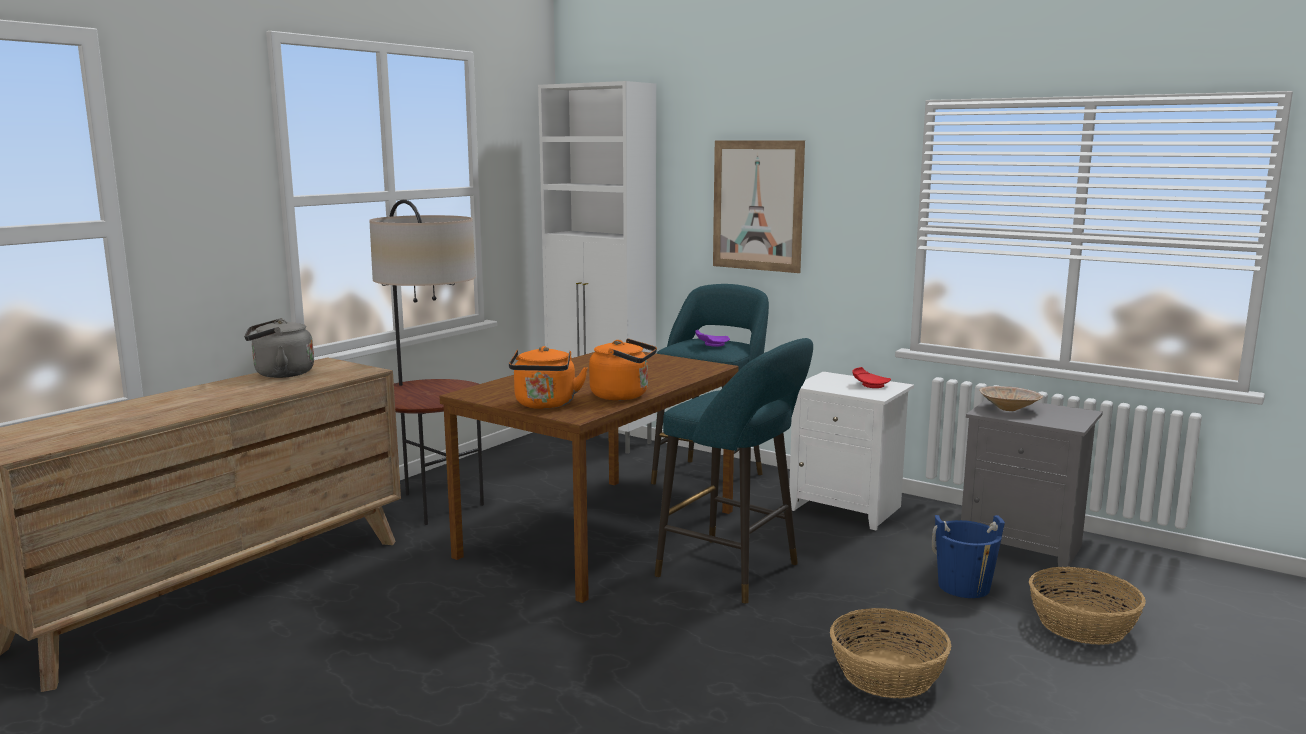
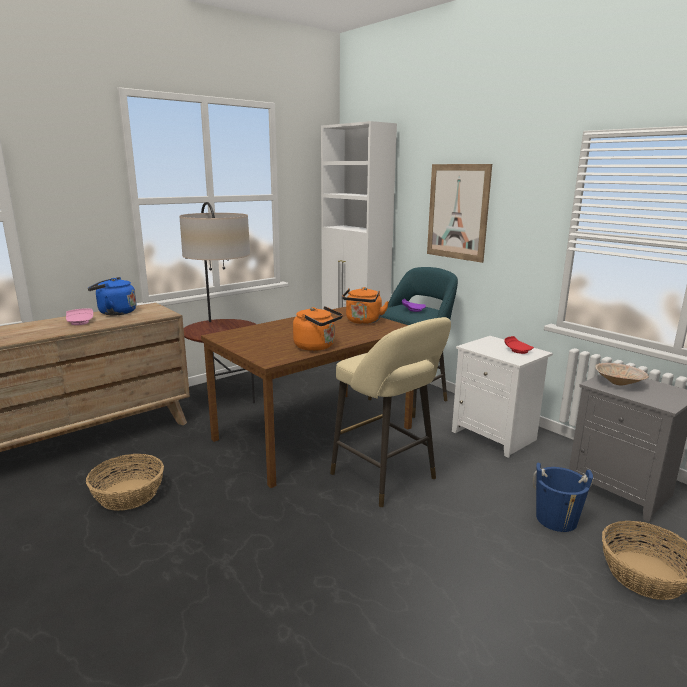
camera: 15 degrees right, 5 degrees up
grey kettle [244,318,314,378] -> blue kettle [88,277,136,315]
orange kettle [509,346,588,409] -> orange kettle moved to [342,287,389,324]
turquoise stool [655,338,813,603] -> beige stool [330,317,451,507]
basket [830,608,951,698] -> basket moved to [86,454,164,511]
none -> pink plate [66,308,93,325]

